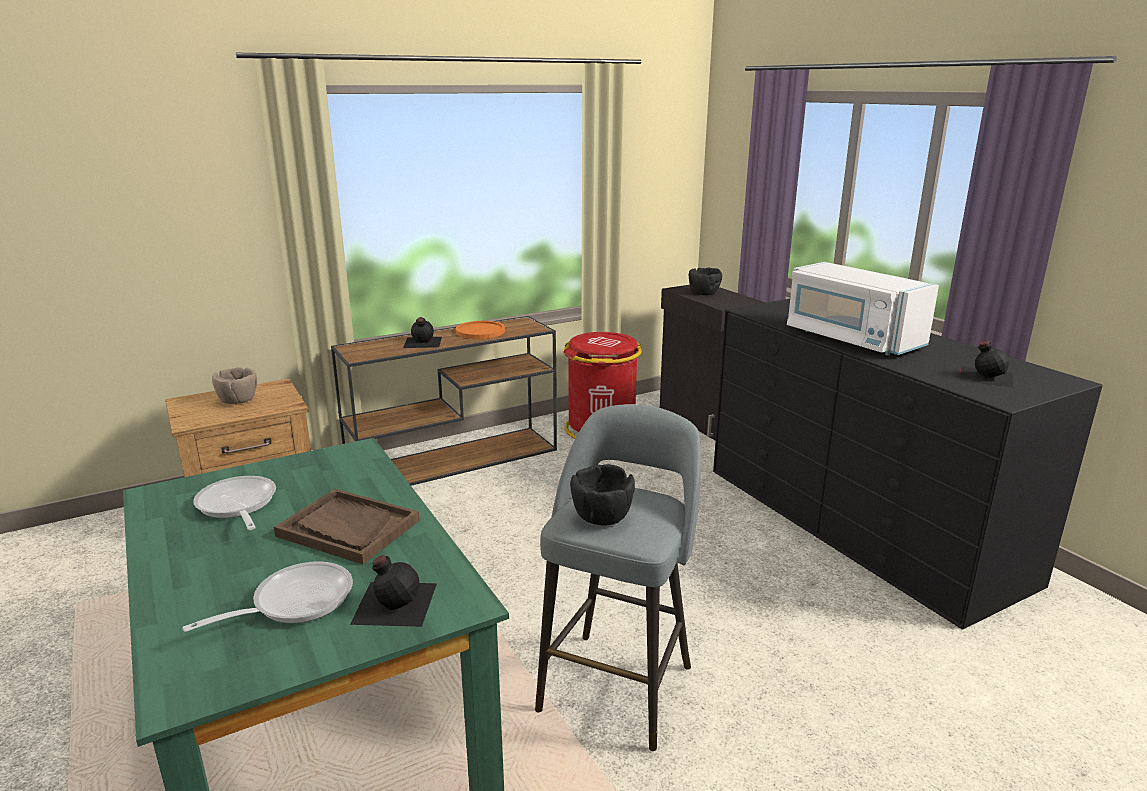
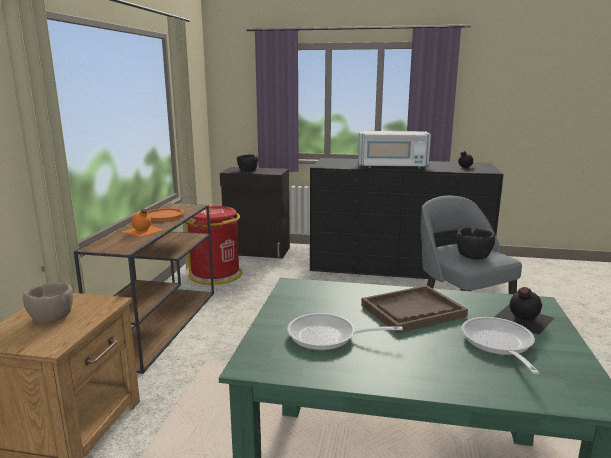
camera: 50 degrees left, 5 degrees down
black bottle [403,317,442,348] -> orange bottle [122,209,164,237]

